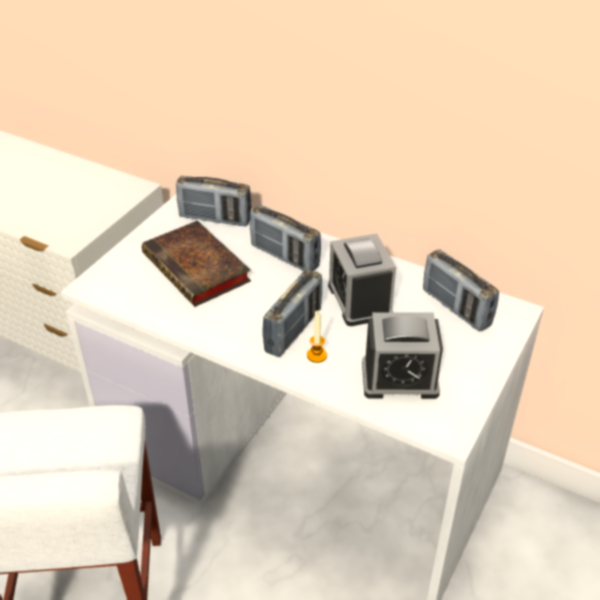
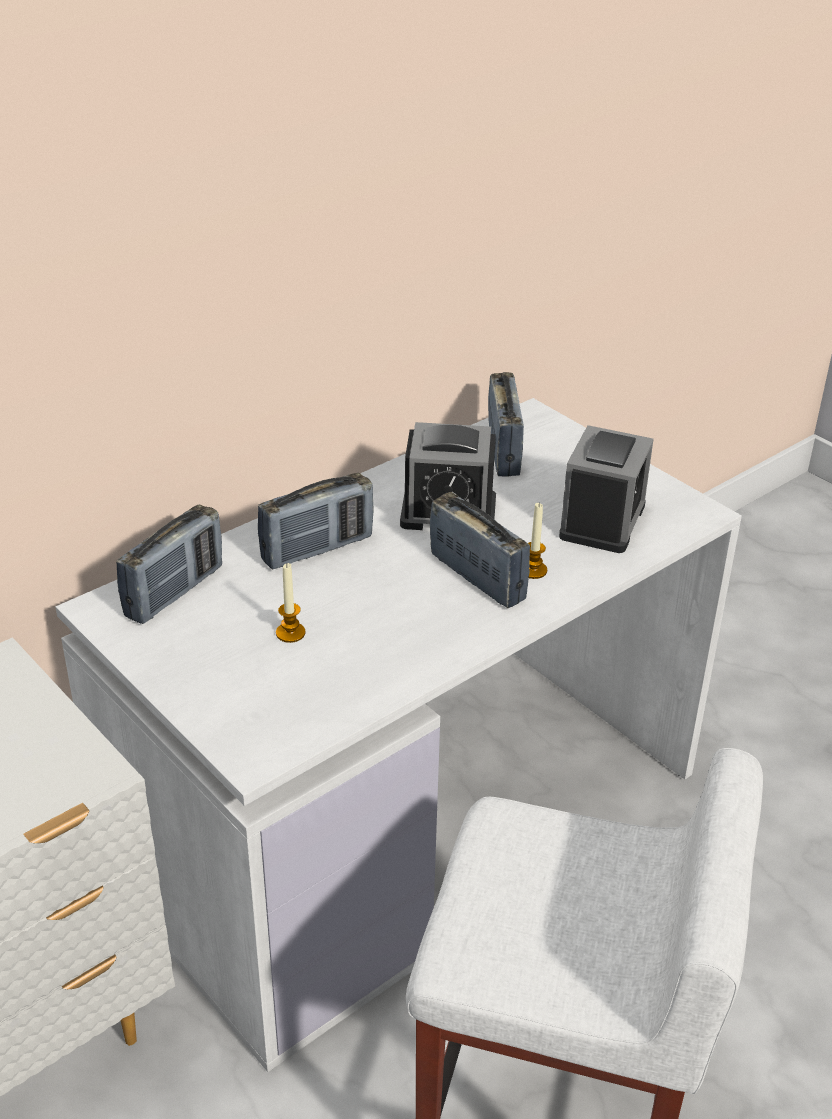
camera: 70 degrees left, 5 degrees down
book [142,220,251,307] -> candle [276,563,305,643]
radio [423,250,499,331] -> radio turned 75 degrees counterclockwise [488,372,524,477]

